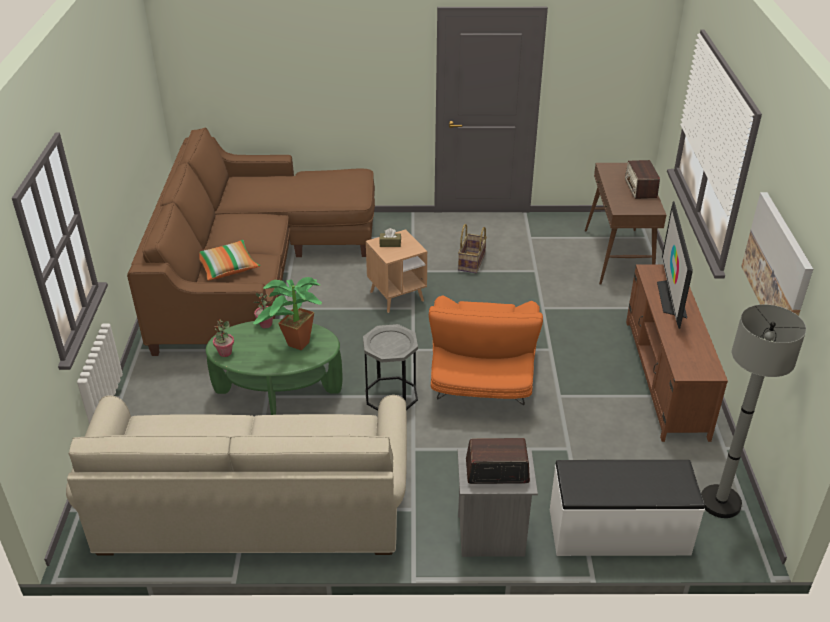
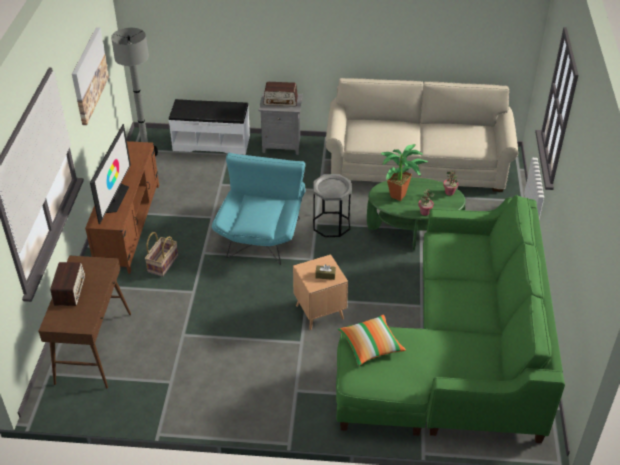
camera: 175 degrees left, 5 degrees up
brown sofa [127,128,375,356] -> green sofa [336,195,565,443]
pillow [199,240,260,281] -> pillow moved to [338,315,406,366]
orange armchair [429,295,543,405] -> turquoise armchair [212,153,306,265]
basket [458,224,487,273] -> basket moved to [145,232,178,277]

